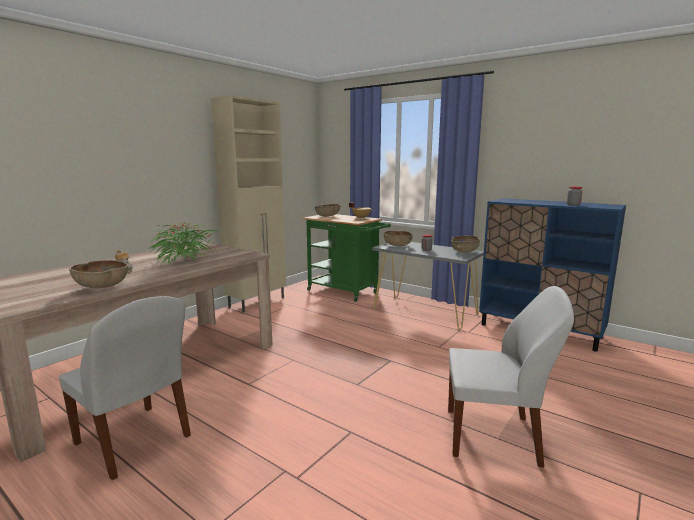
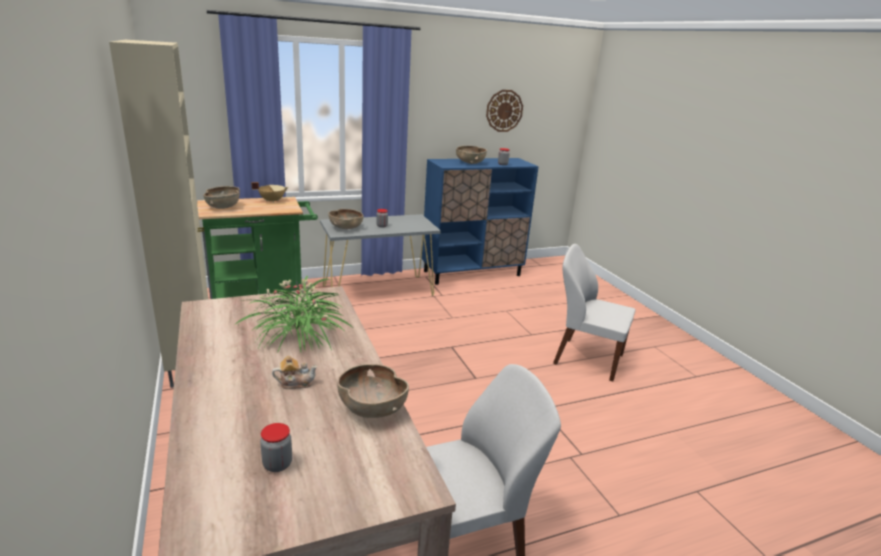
camera: 60 degrees left, 10 degrees up
white chair [448,286,574,468] -> white chair turned 105 degrees counterclockwise [553,244,635,381]
brown bowl [451,236,480,253] -> brown bowl moved to [456,146,487,164]
none -> jar [260,423,292,472]
none -> wall clock [486,90,523,132]

